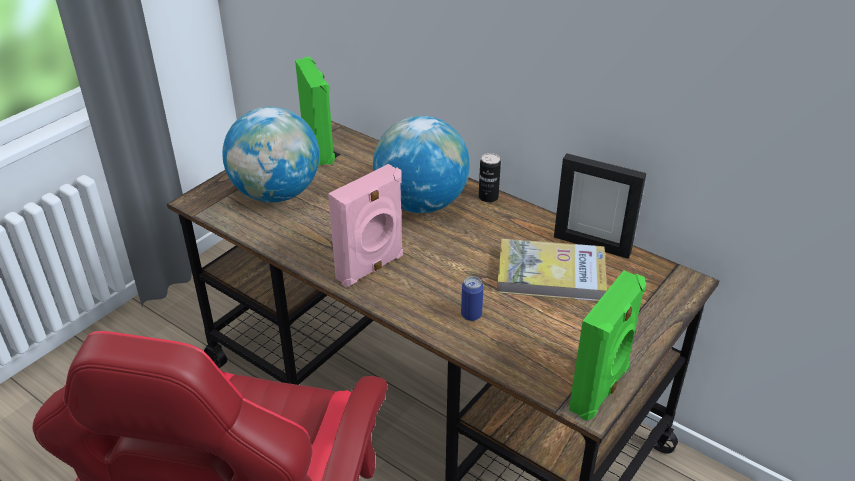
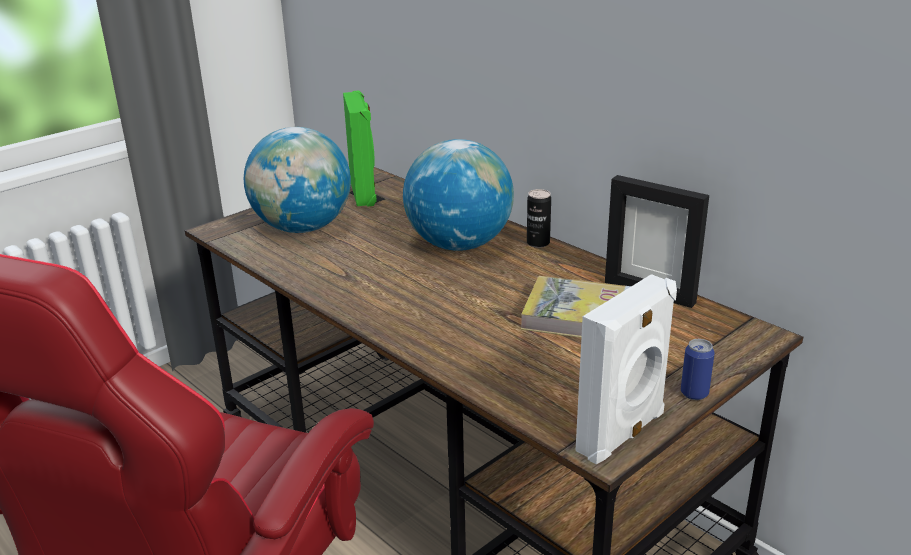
camera: 10 degrees right, 10 degrees down
pink speaker [328,164,403,288] -> none
can [461,276,484,321] -> can moved to [681,339,715,400]
green speaker [569,271,646,421] -> white speaker [575,274,677,464]

